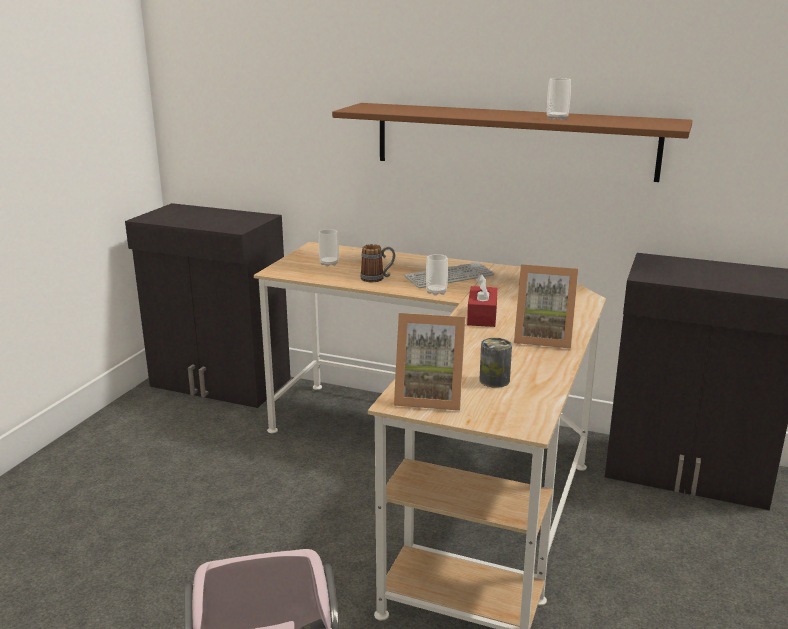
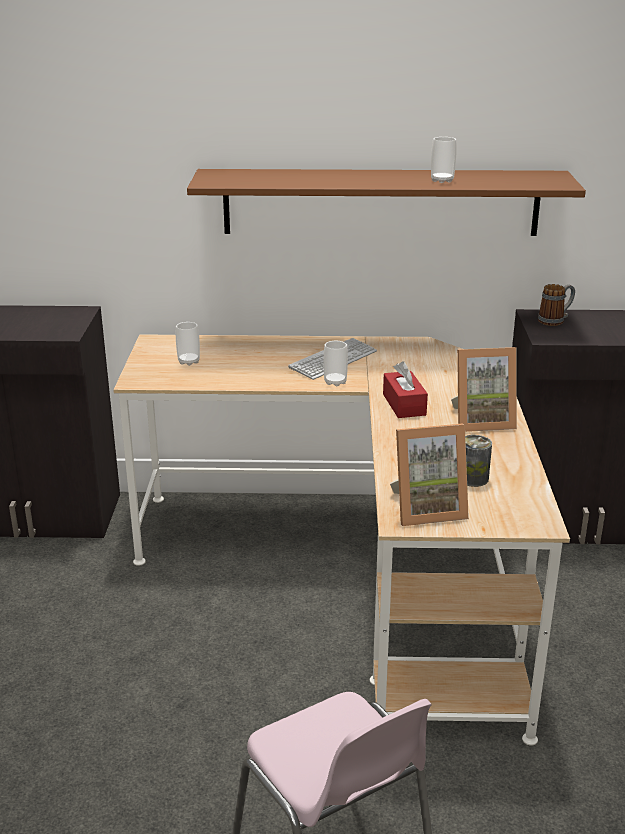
camera: 20 degrees left, 5 degrees up
mug [360,244,395,282] -> mug moved to [538,284,575,326]

